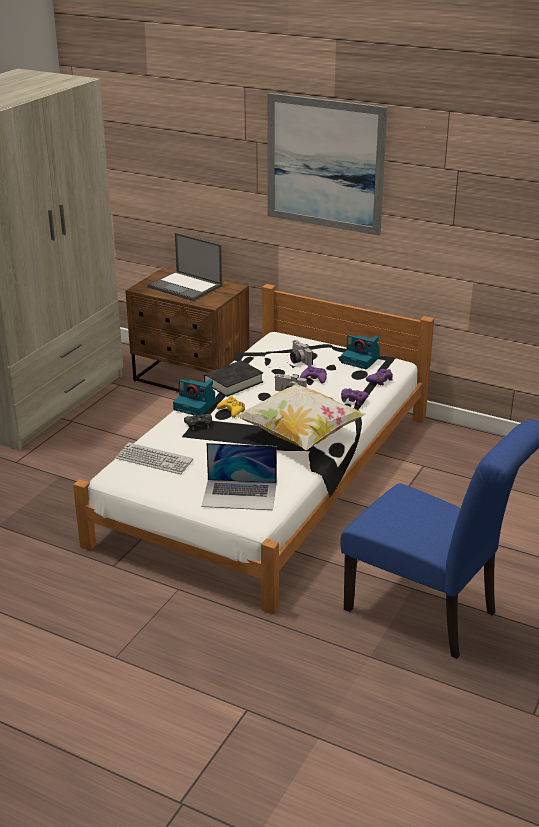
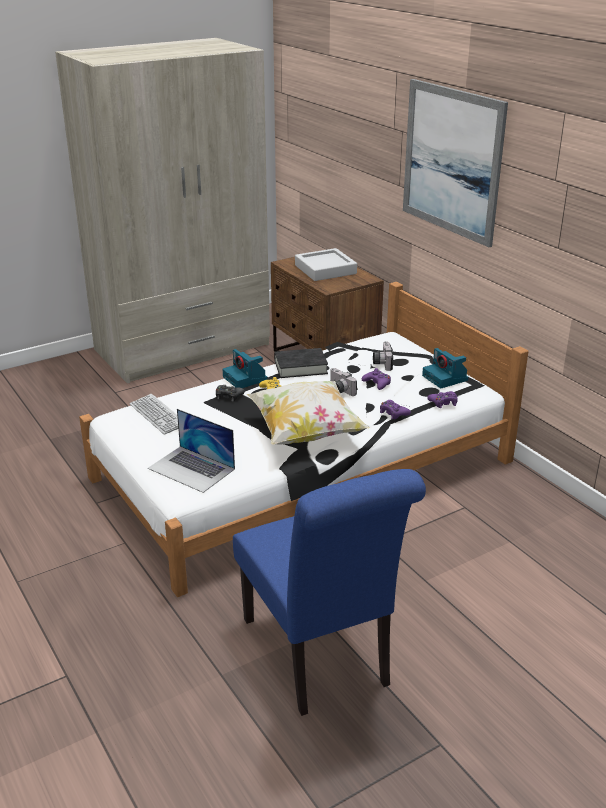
camera: 30 degrees right, 0 degrees up
laptop [148,233,222,301] -> grey tray [295,248,357,281]

